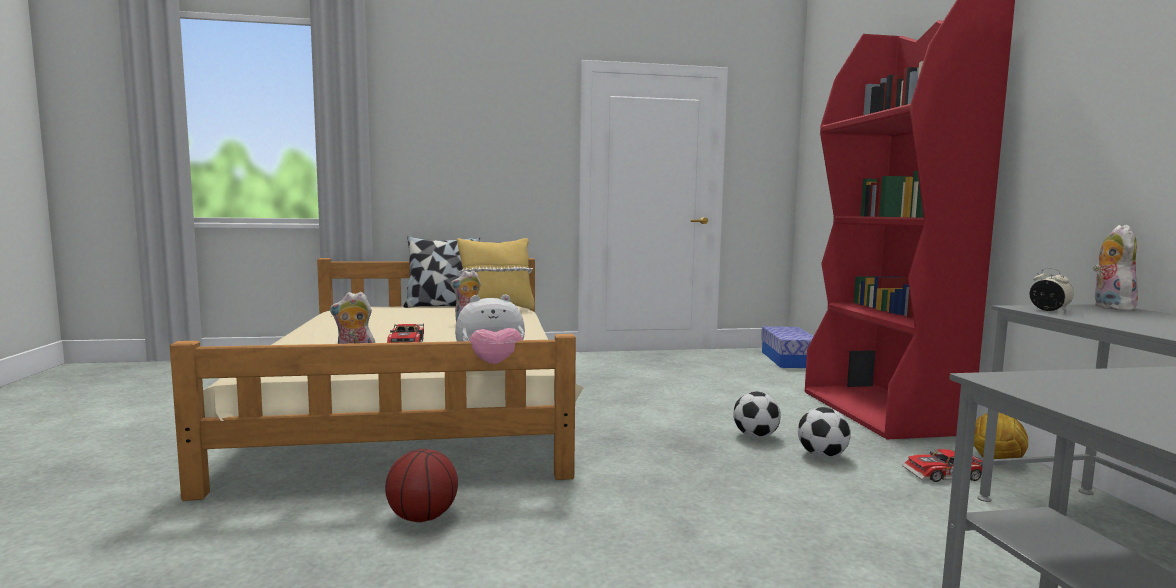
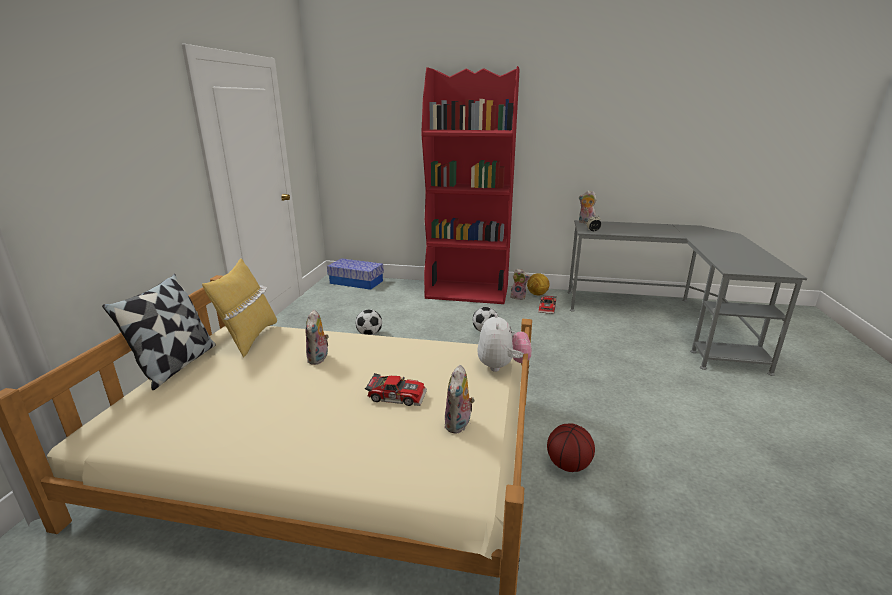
camera: 70 degrees left, 15 degrees up
football [798,407,851,458] -> football moved to [355,309,382,335]
none -> plush toy [510,269,530,300]

